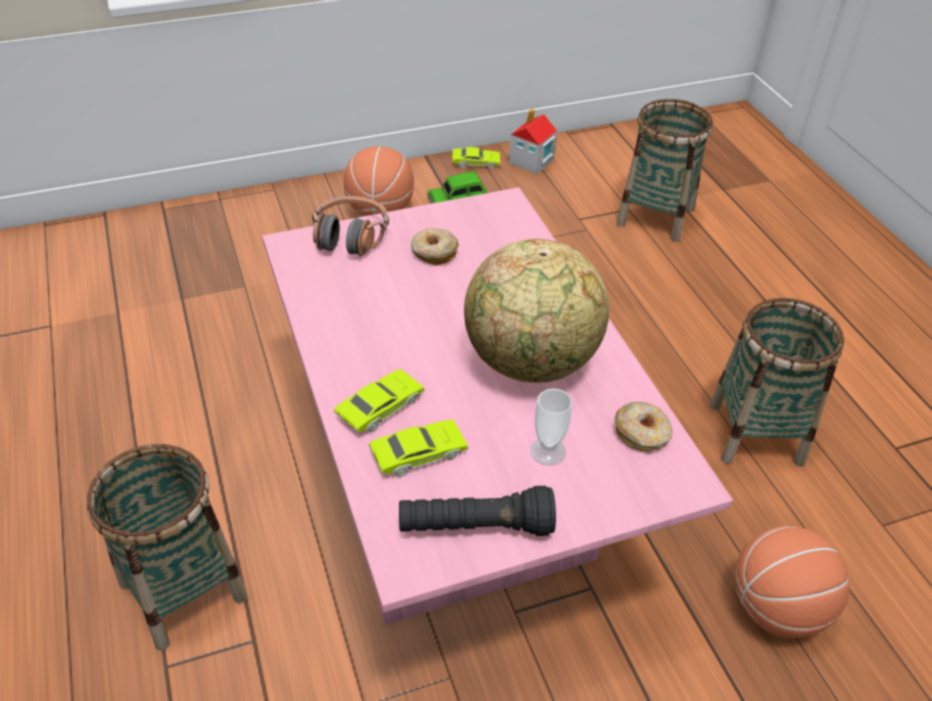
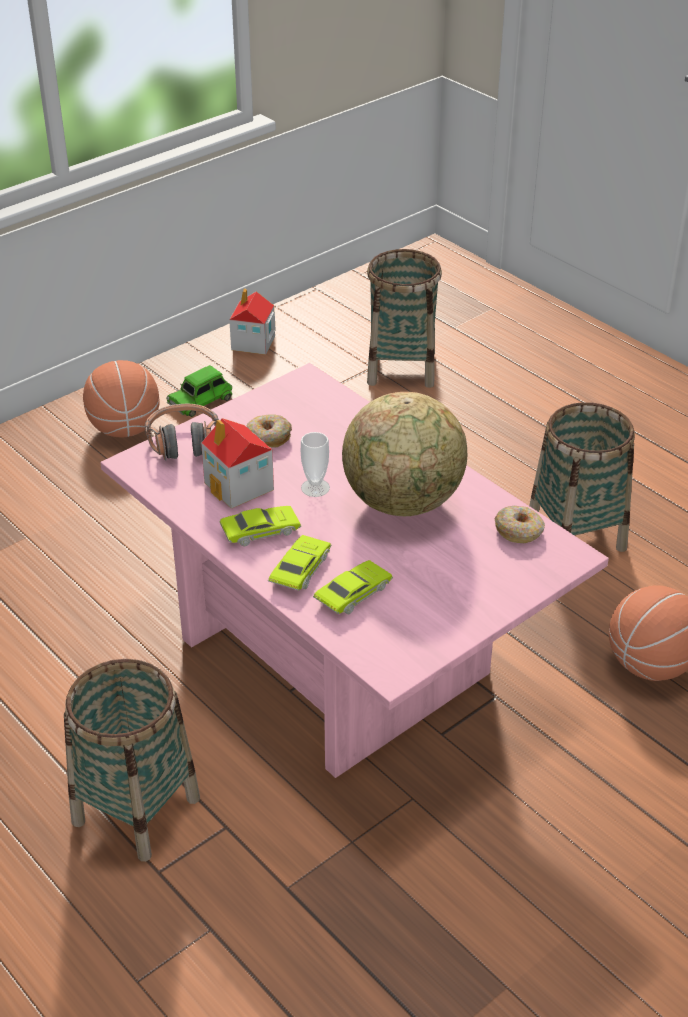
camera: 20 degrees left, 5 degrees down
black flashlight [399,486,556,536] -> none
green toy car [452,147,500,169] -> green toy car moved to [219,506,301,547]
cup [530,388,573,466] -> cup moved to [301,432,330,497]
none -> toy house [201,418,274,509]

